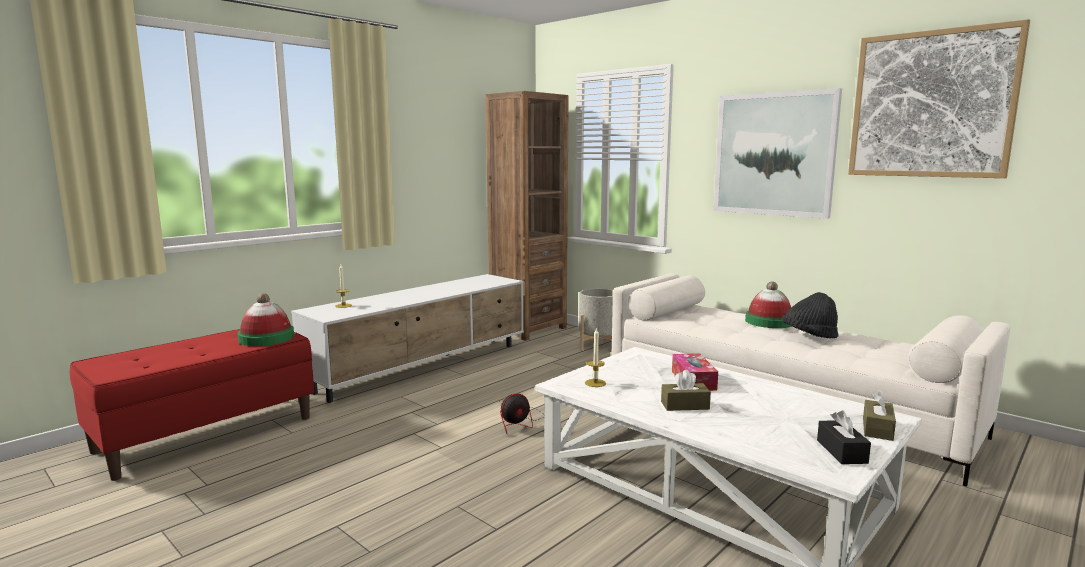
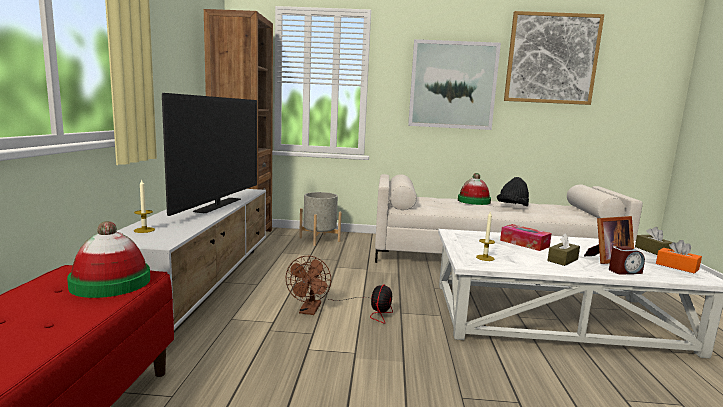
camera: 40 degrees left, 0 degrees up
black tissue box [817,410,871,464] -> orange tissue box [656,240,702,273]
none -> television [162,93,257,216]
none -> brown fan [286,256,331,315]
none -> picture frame [584,216,634,264]
none -> alarm clock [609,246,645,275]

